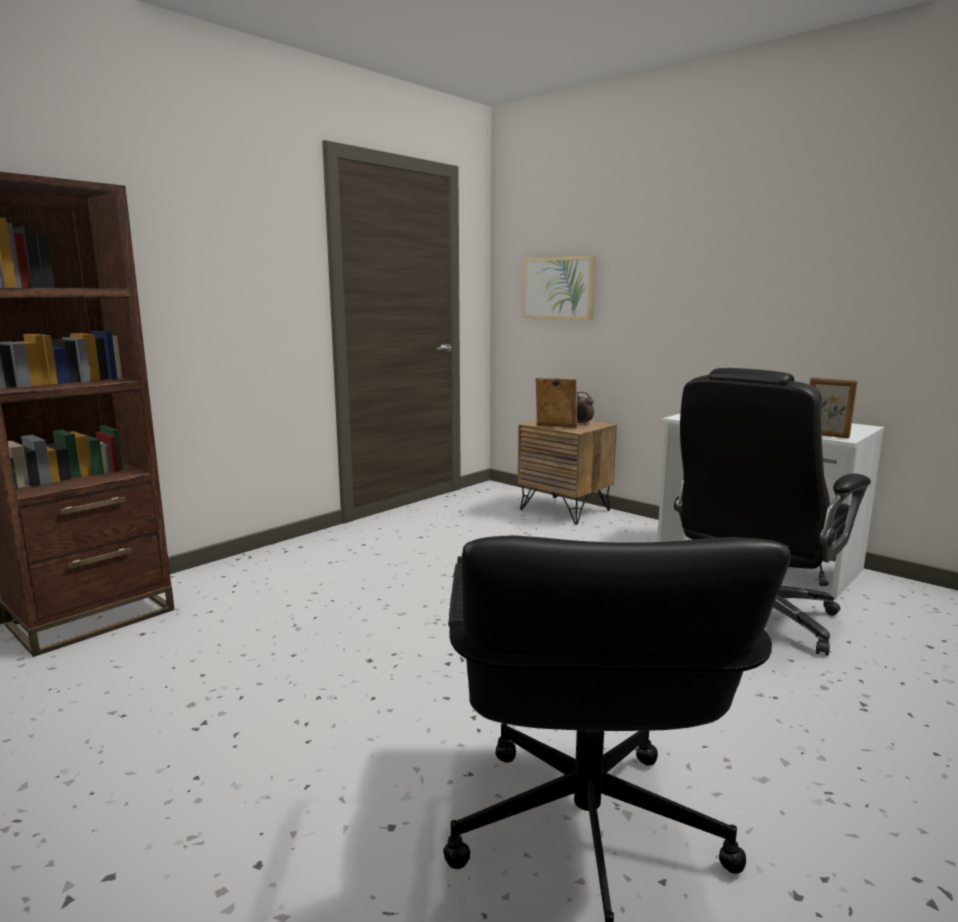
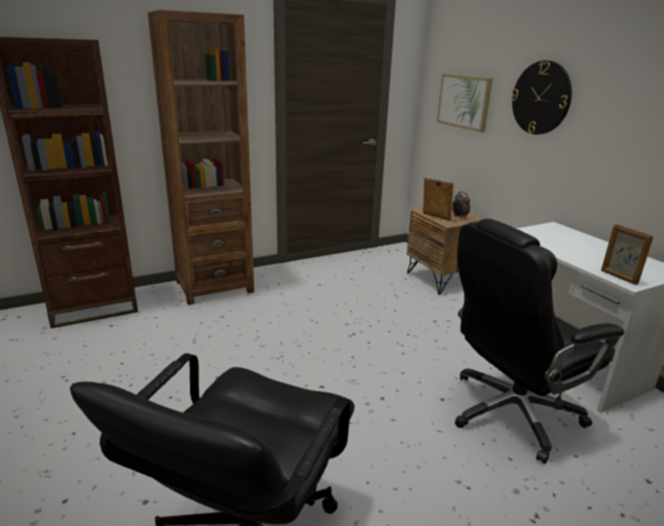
camera: 20 degrees right, 10 degrees up
none -> brown bookcase [148,10,254,305]
none -> wall clock [511,60,572,135]

